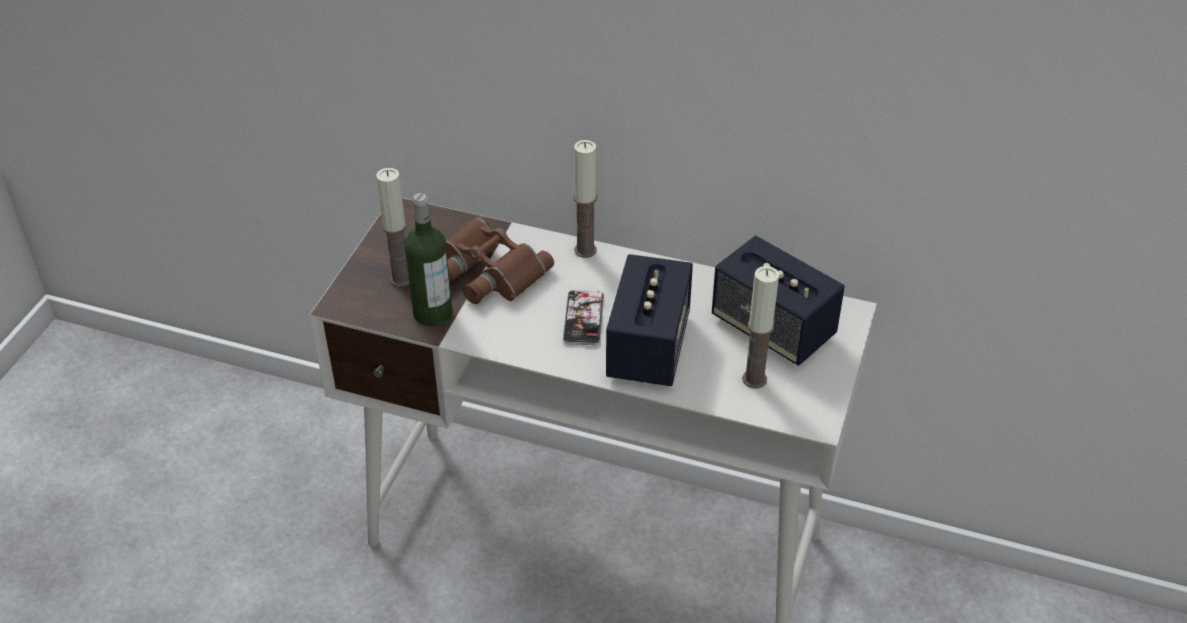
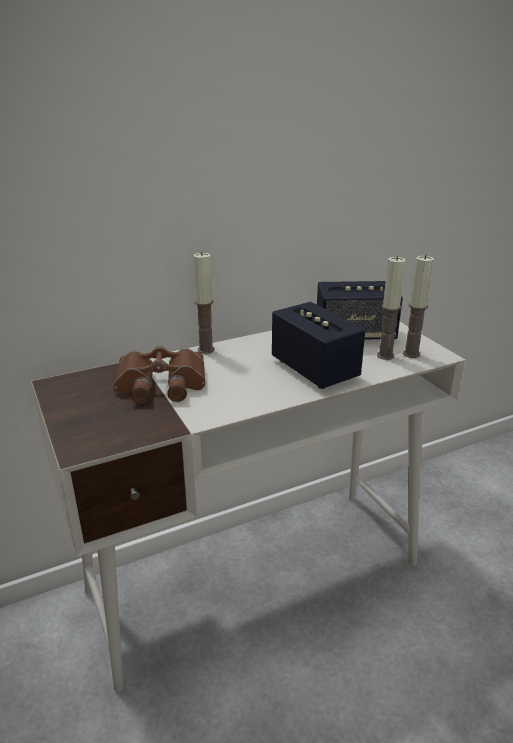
camera: 45 degrees left, 15 degrees down
candle [376,168,409,287] -> candle moved to [403,255,434,358]
bottle [405,193,453,327] -> none
phone [563,289,604,345] -> none

